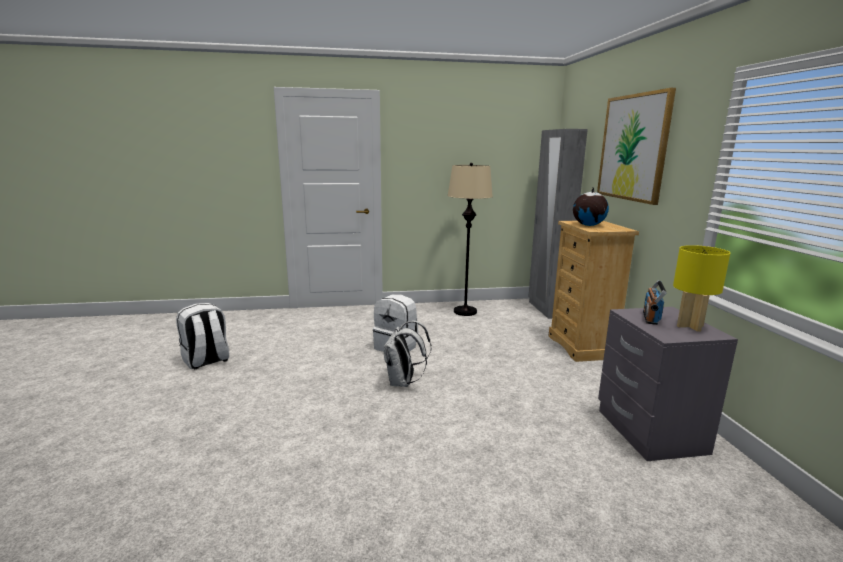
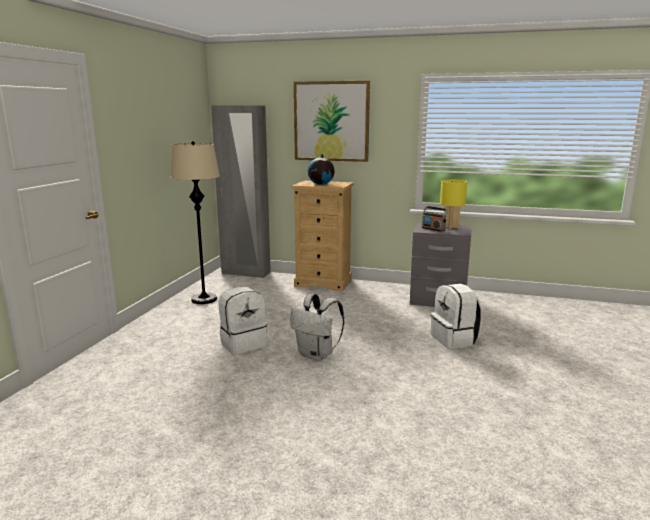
camera: 65 degrees left, 0 degrees up
white backpack [176,303,229,369] -> white backpack moved to [431,284,482,349]

